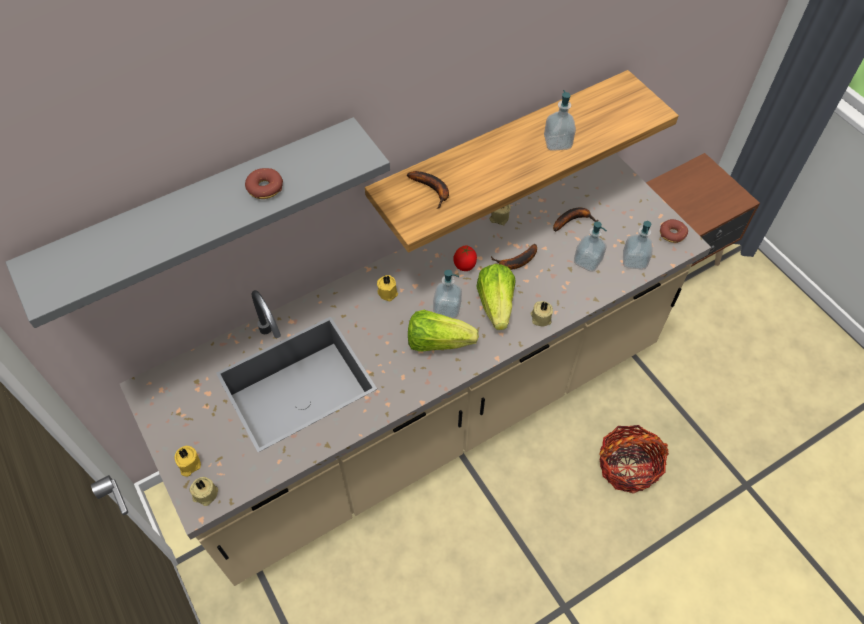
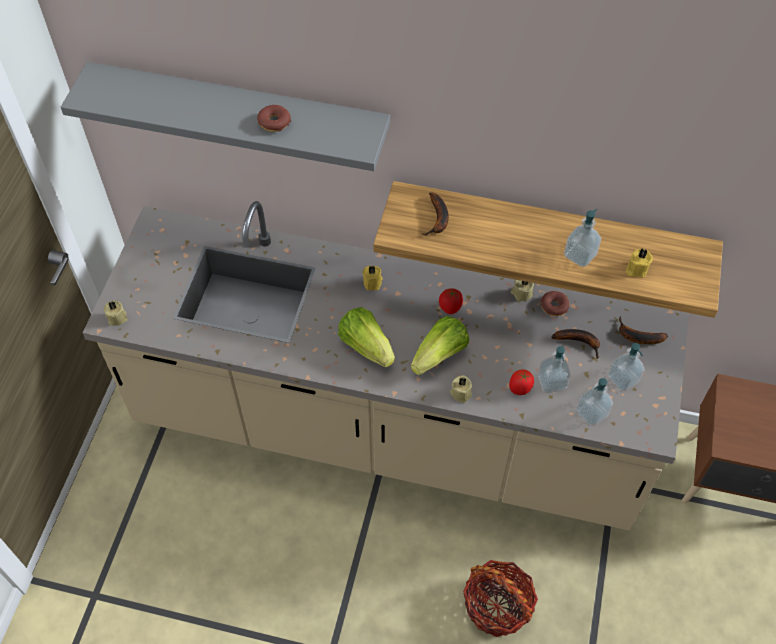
camera: 45 degrees right, 0 degrees up
yellow candle [175,446,201,477] -> yellow candle moved to [625,249,653,278]
soap dispenser [433,270,462,318] -> soap dispenser moved to [608,343,645,391]
banana [491,244,537,270] -> banana moved to [619,316,668,344]
donut [660,219,688,243] -> donut moved to [540,291,569,316]
none -> tomato [509,369,534,395]

